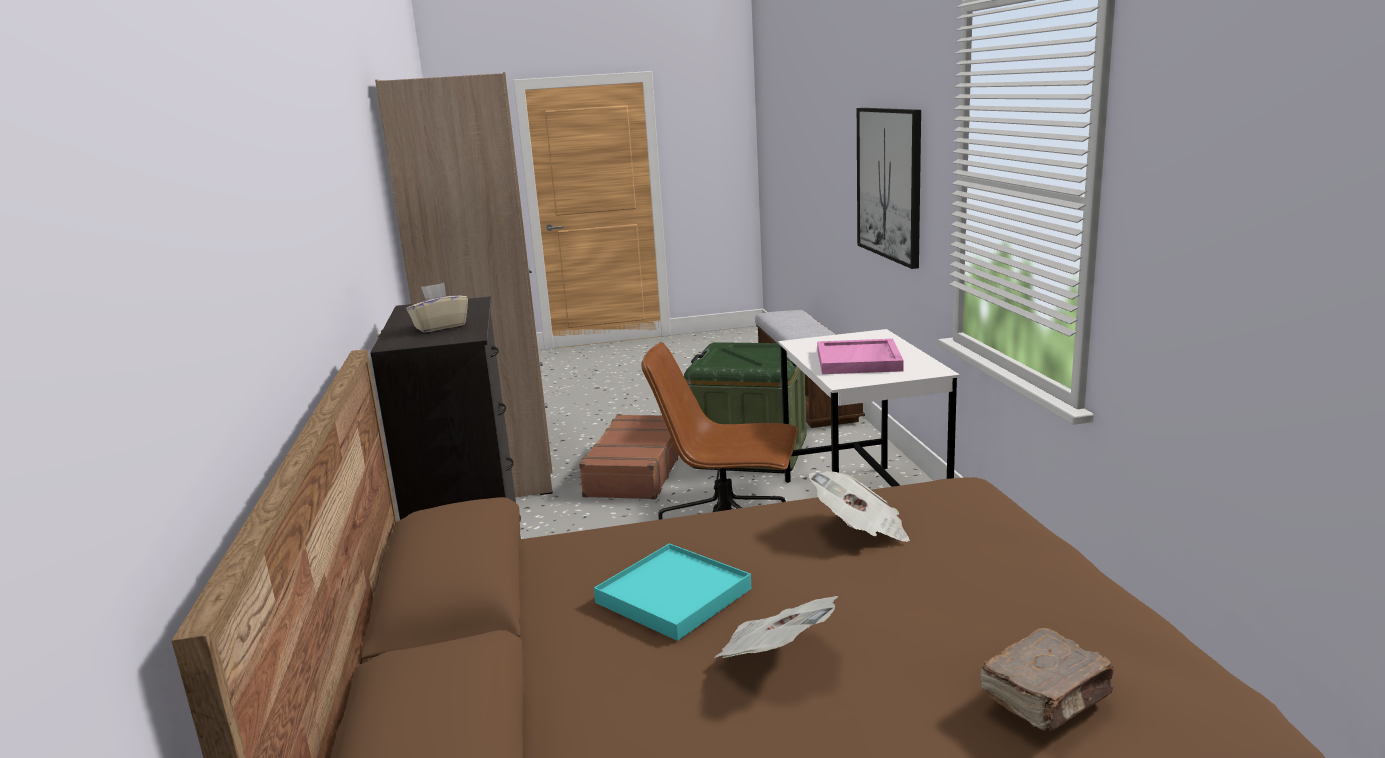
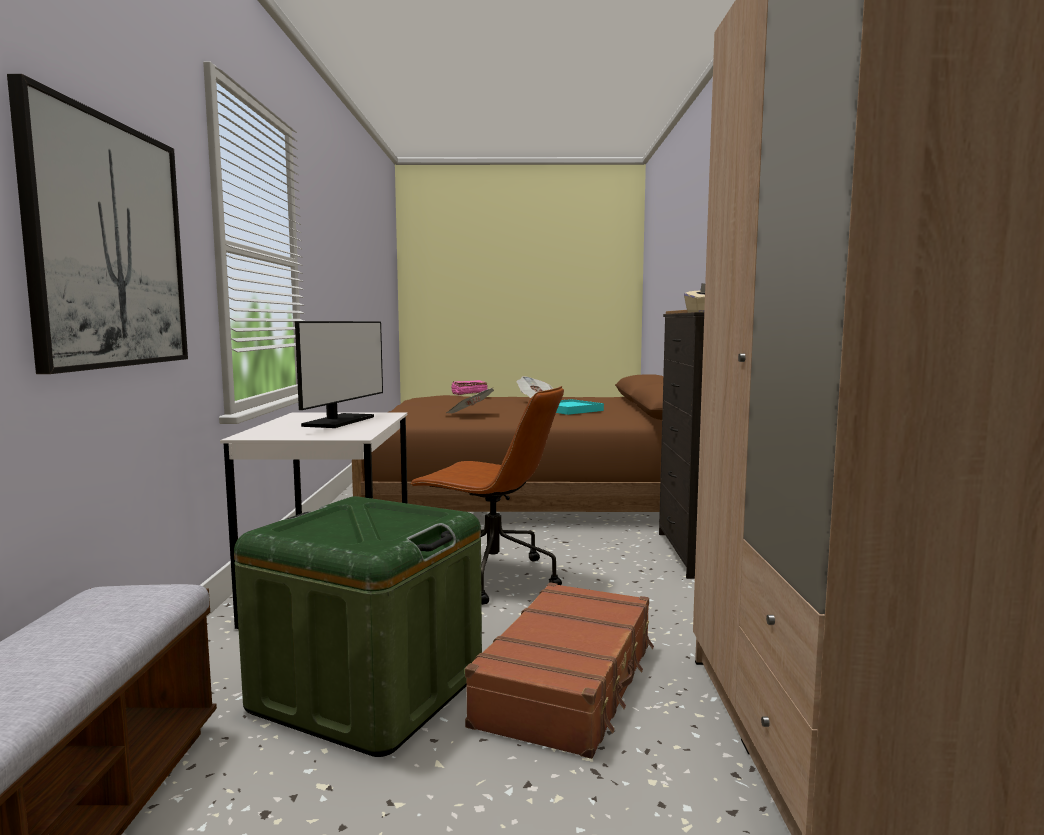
camera: 170 degrees left, 10 degrees down
pink tray [817,339,904,374] -> monitor [295,321,383,428]
brown book [980,628,1114,731] -> pink book [451,380,488,395]

